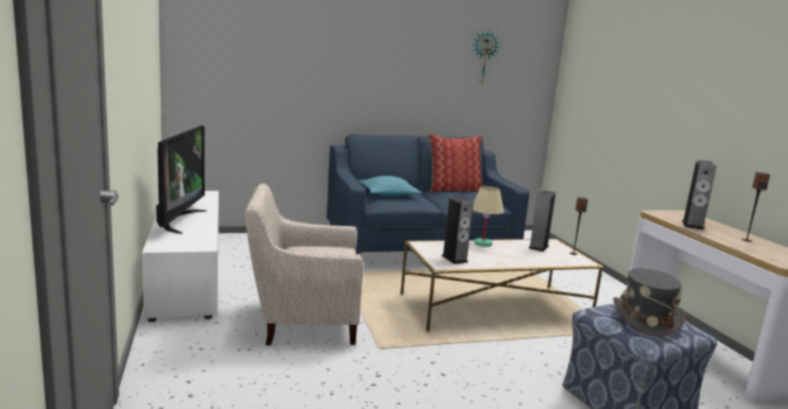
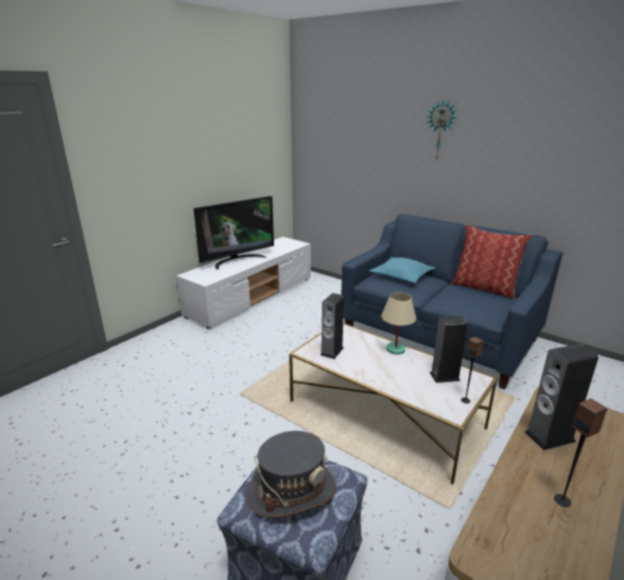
camera: 55 degrees right, 10 degrees up
beige armchair [245,183,364,345] -> none
wall clock [473,30,499,84] -> wall clock moved to [427,99,457,158]

